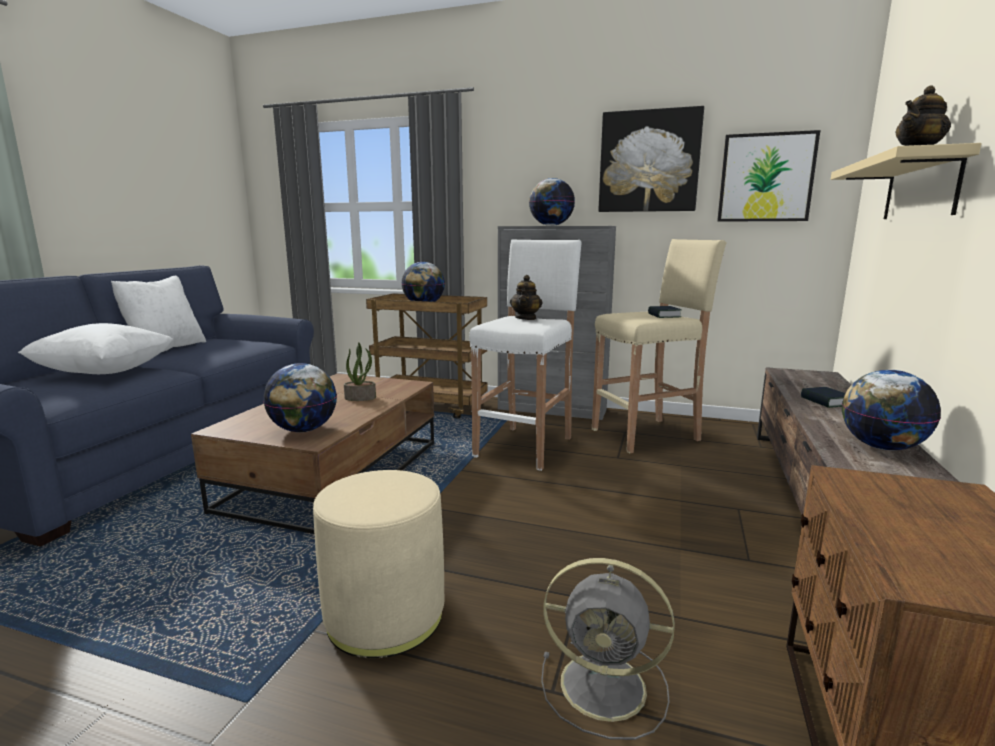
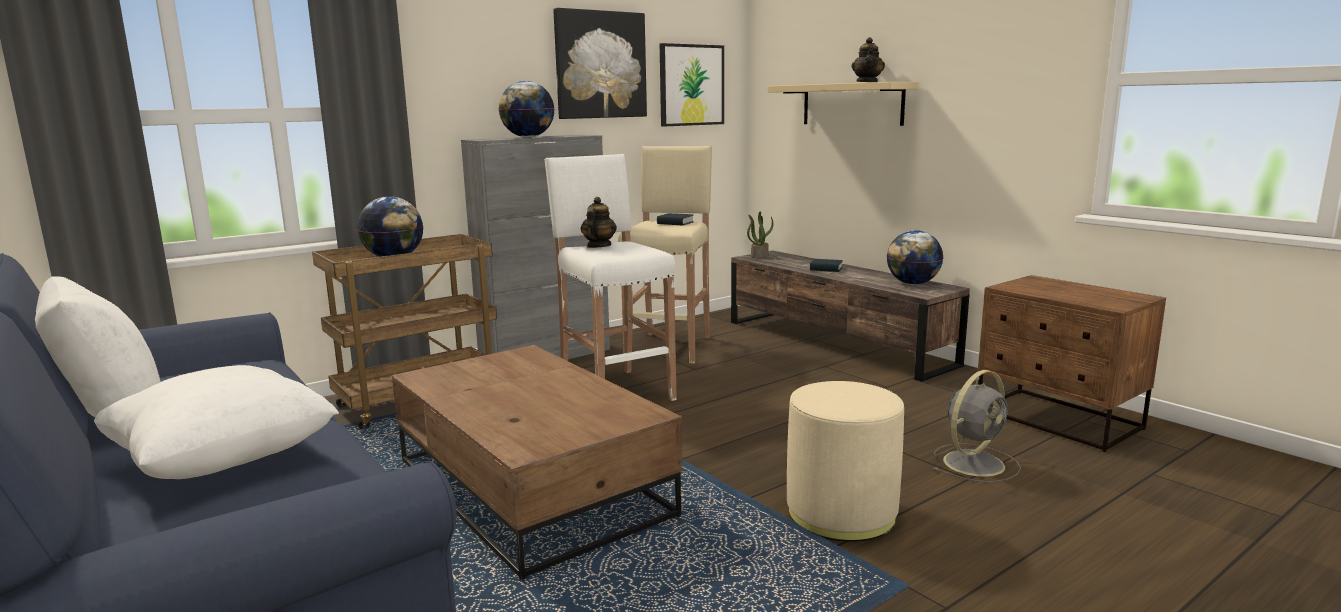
camera: 55 degrees left, 0 degrees up
globe [263,363,337,432] -> none
potted plant [344,342,376,401] -> potted plant moved to [747,211,773,258]
teapot [510,275,542,320] -> teapot turned 120 degrees counterclockwise [581,197,617,248]

